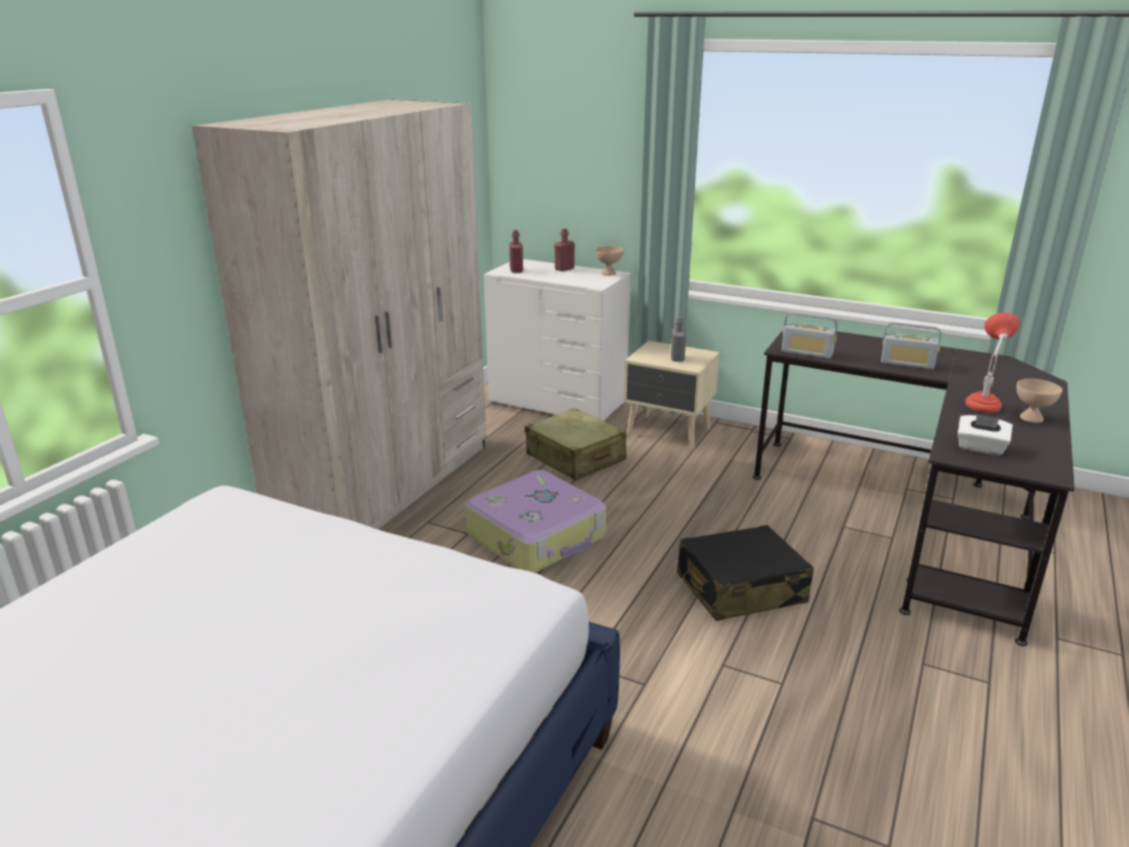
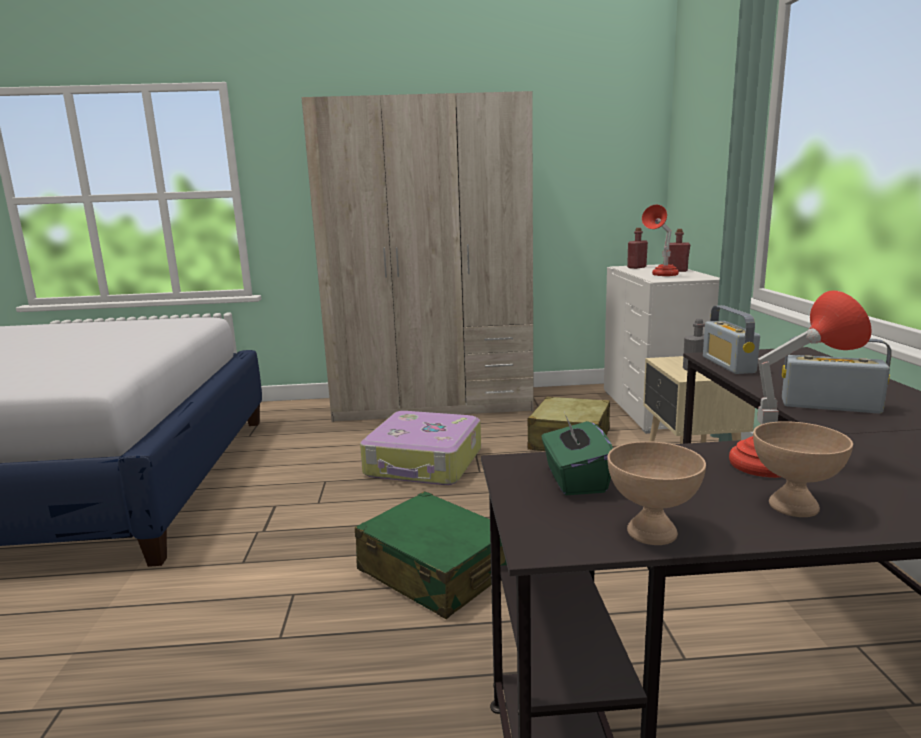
camera: 60 degrees right, 10 degrees down
beige bowl [595,246,623,276] -> beige bowl moved to [607,441,706,545]
black suitcase [677,525,814,621] -> green suitcase [355,491,507,619]
radio [881,322,941,369] -> radio turned 120 degrees clockwise [782,336,892,414]
white tissue box [958,414,1013,455] -> green tissue box [542,412,613,495]
none -> red table lamp [642,205,679,276]

